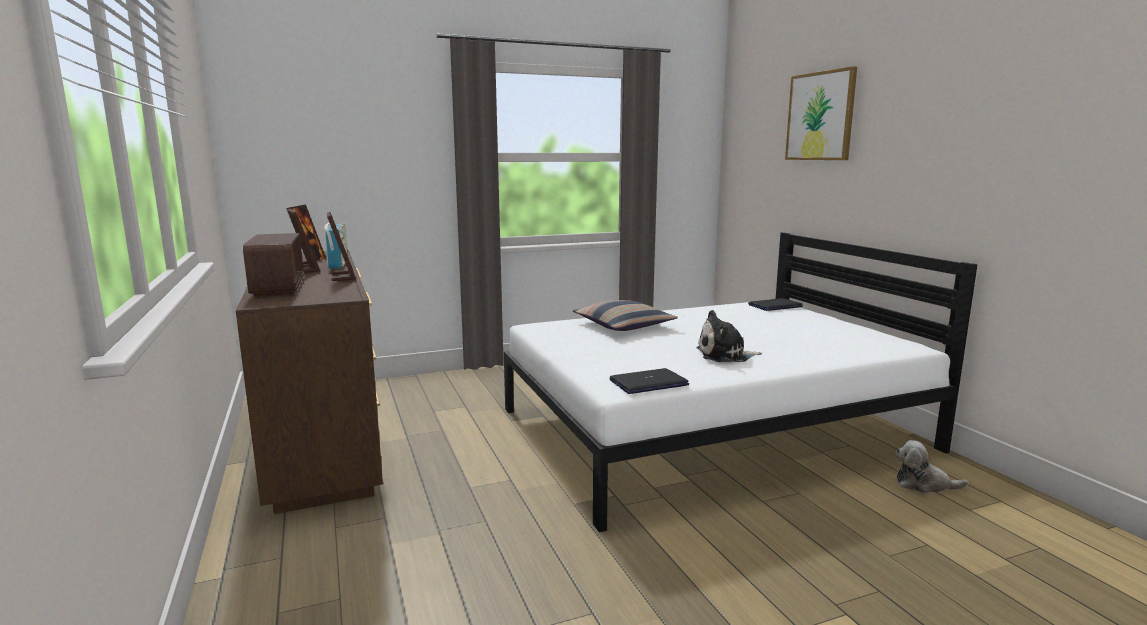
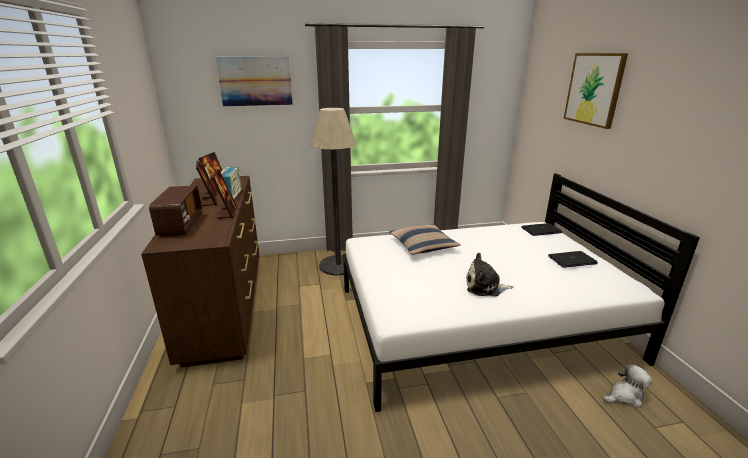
camera: 10 degrees right, 10 degrees up
laptop [610,368,689,394] -> laptop moved to [548,251,598,268]
plush toy [896,440,969,493] -> plush toy turned 135 degrees clockwise [603,365,652,408]
none -> picture [216,57,293,106]
none -> floor lamp [311,108,356,276]

